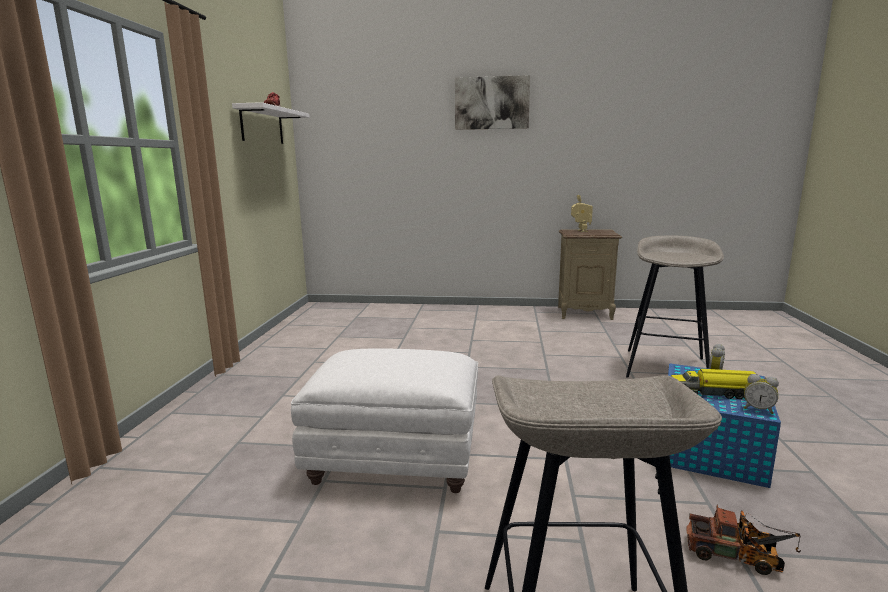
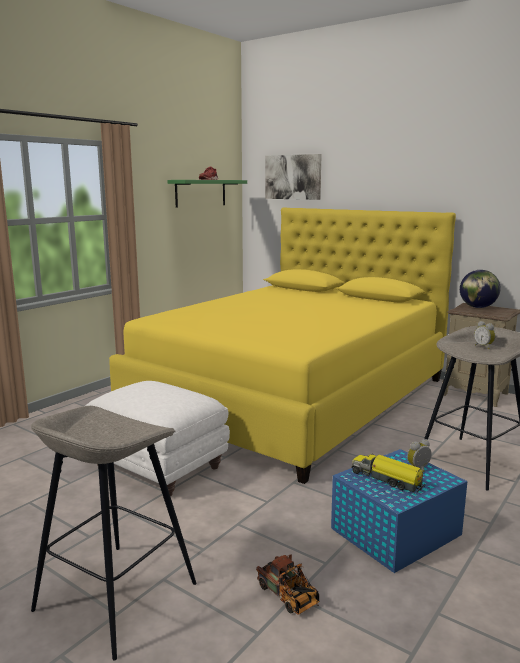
camera: 30 degrees right, 0 degrees up
white shelf [232,102,310,144] -> green shelf [167,180,247,208]
picture [455,75,530,130] -> picture moved to [265,154,322,200]
toy robot [571,195,593,232] -> globe [460,270,501,308]
alarm clock [744,374,779,414] -> alarm clock moved to [474,321,495,349]
none -> yellow bed [109,207,456,484]

